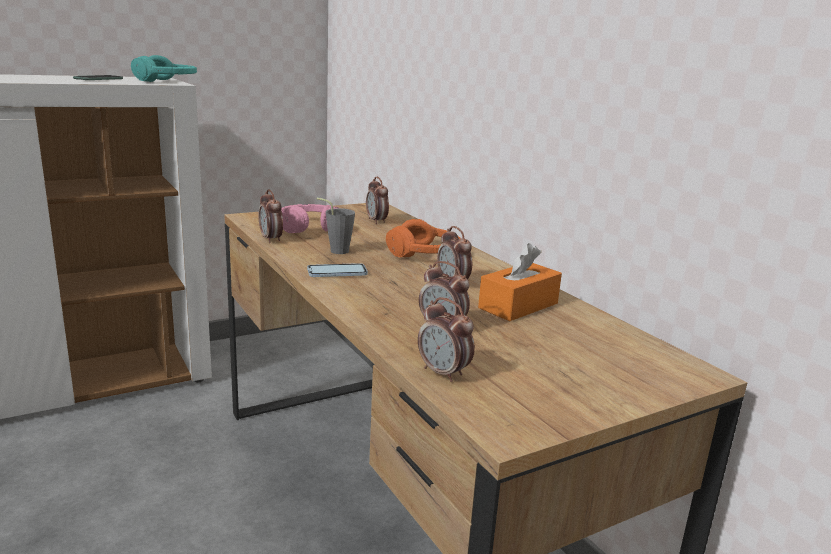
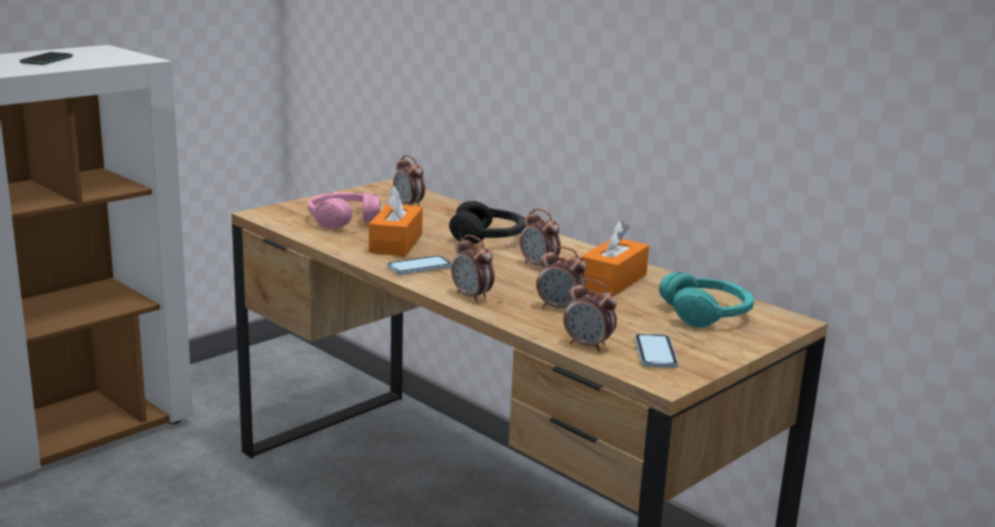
camera: 15 degrees left, 0 degrees up
turquoise headphones [131,55,197,82] -> turquoise headphones moved to [659,271,754,328]
alarm clock [258,189,283,243] -> alarm clock moved to [451,235,495,302]
grey cup [317,198,355,254] -> orange tissue box [369,186,423,256]
orange headphones [386,219,461,257] -> black headphones [449,201,526,244]
none -> phone [635,334,678,368]

